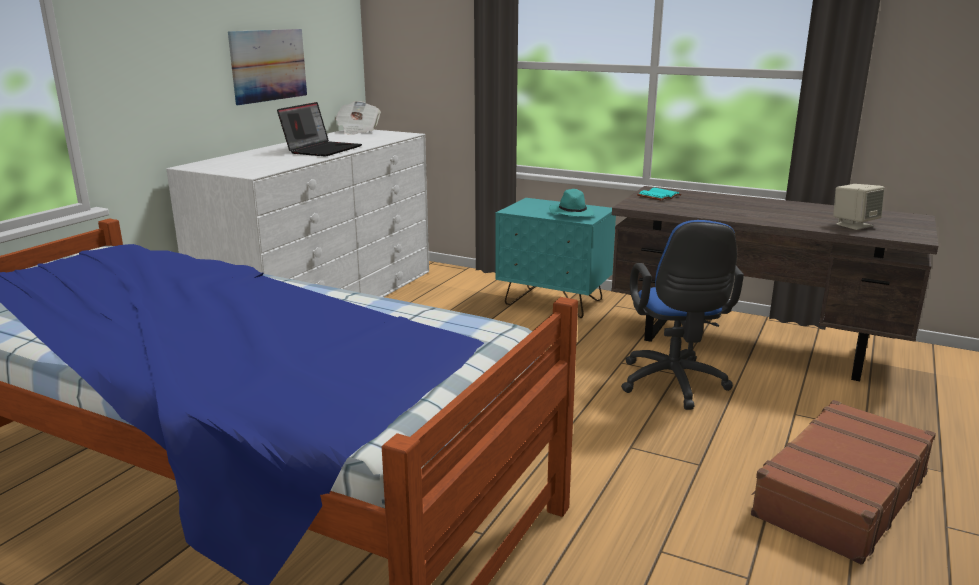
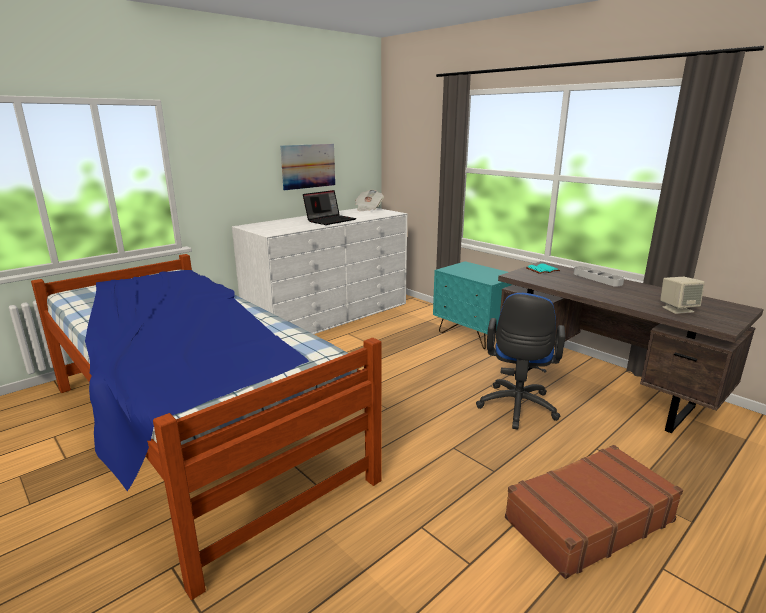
camera: 20 degrees right, 0 degrees up
turquoise hat [549,189,595,217] -> none
none -> grey tray [574,266,624,287]

